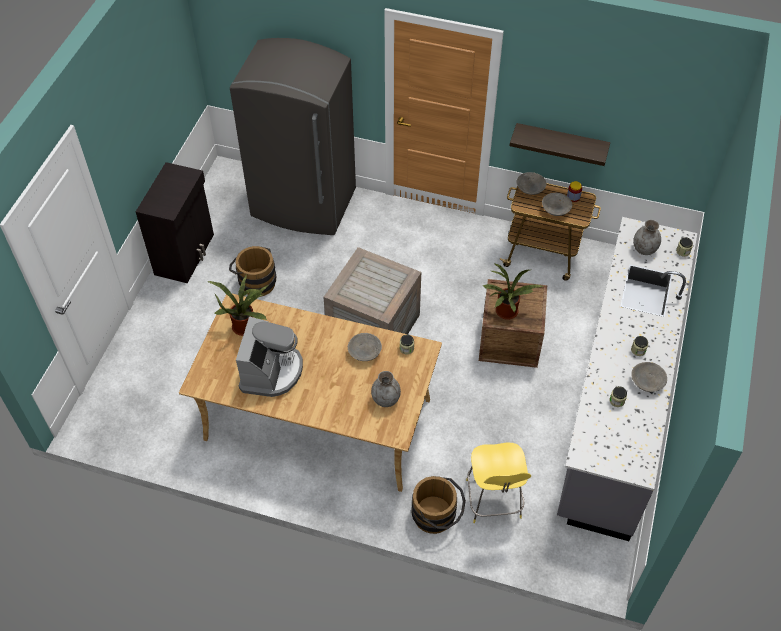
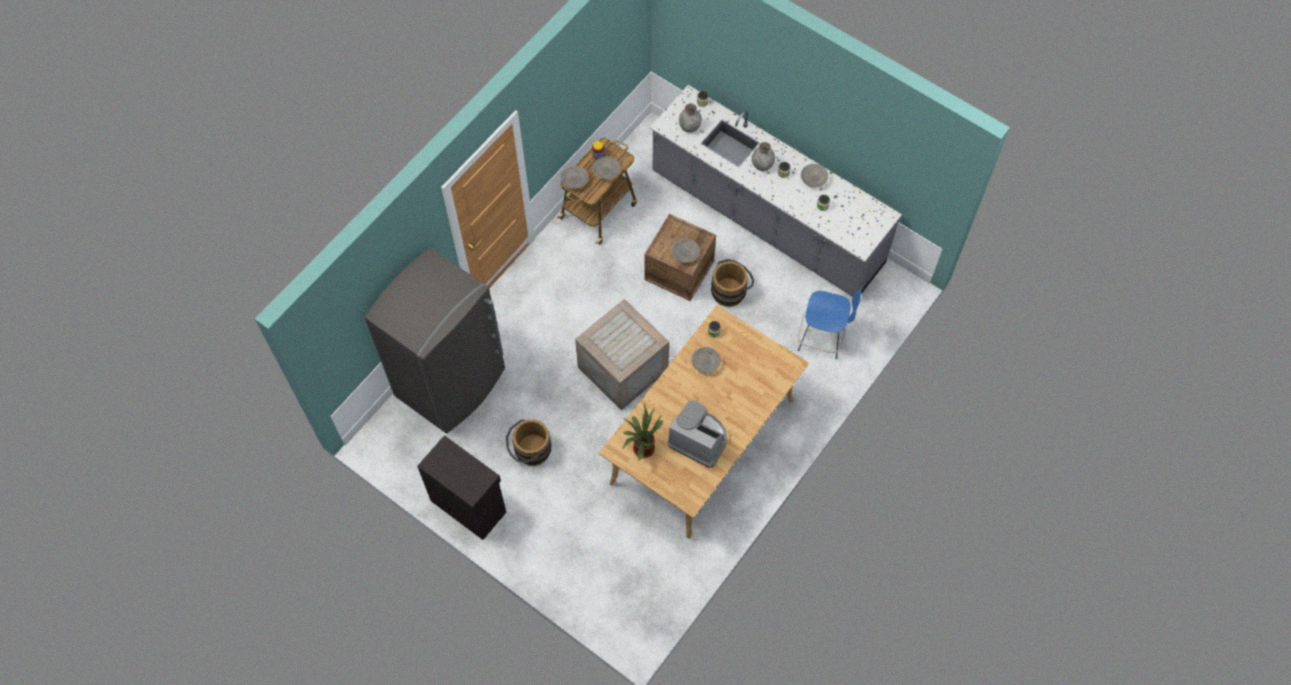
camera: 70 degrees left, 10 degrees up
grey vase [371,371,401,407] -> grey vase moved to [752,142,775,171]
brown bucket [411,476,466,534] -> brown bucket moved to [711,259,754,307]
yellow stool [466,442,531,523] -> blue stool [798,288,861,359]
potted plant [483,263,543,320] -> grey bowl [672,239,700,263]
shelf [510,123,610,166] -> none

